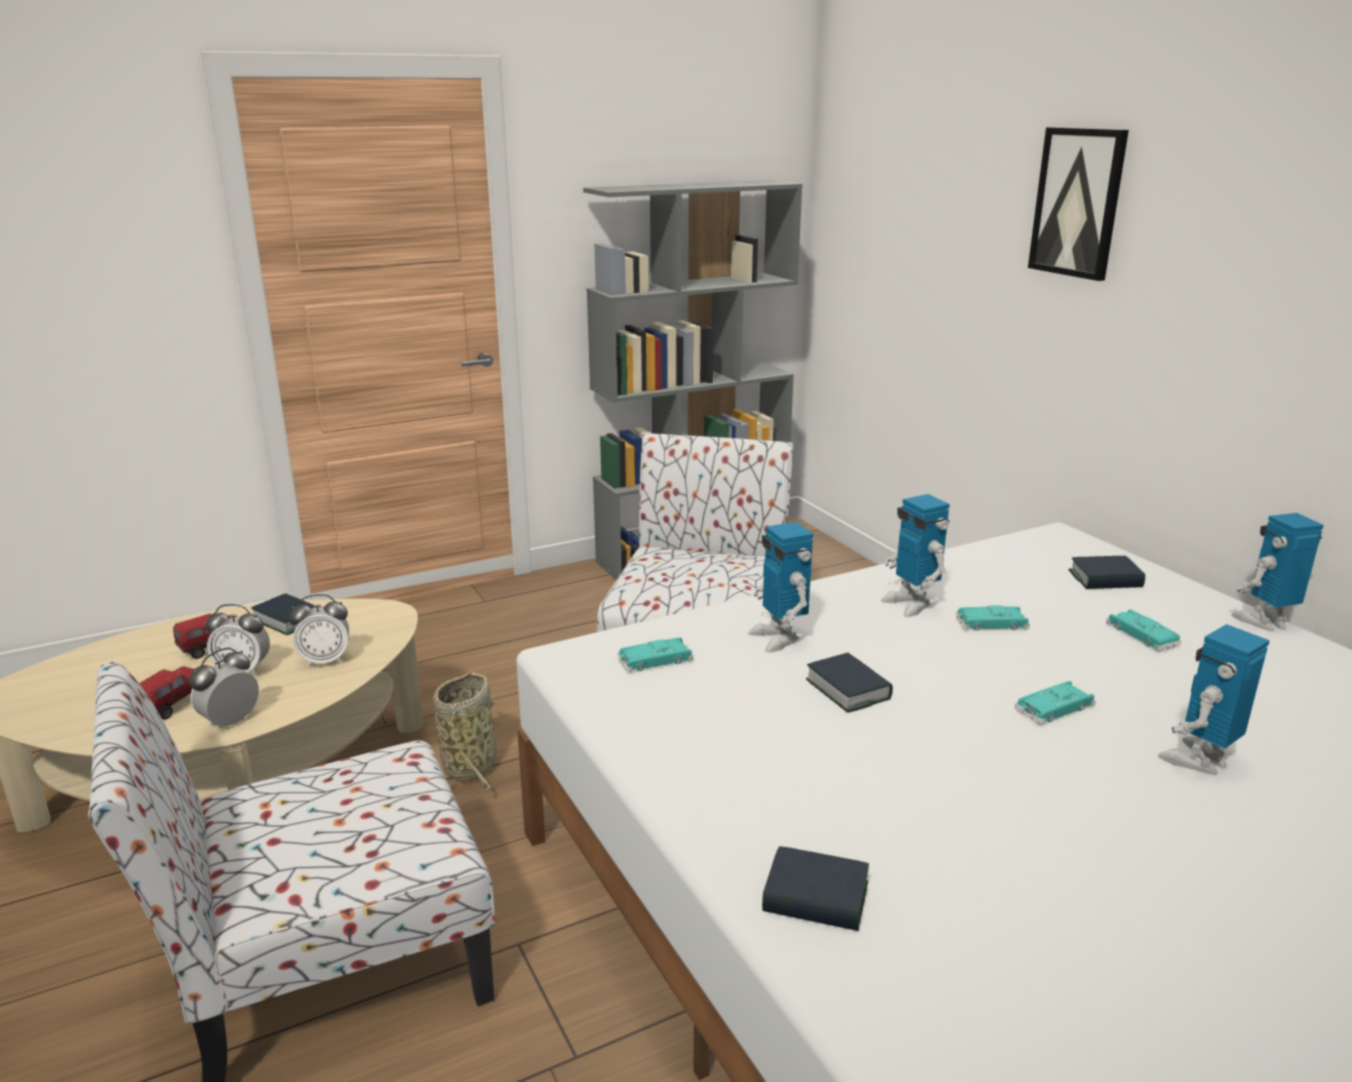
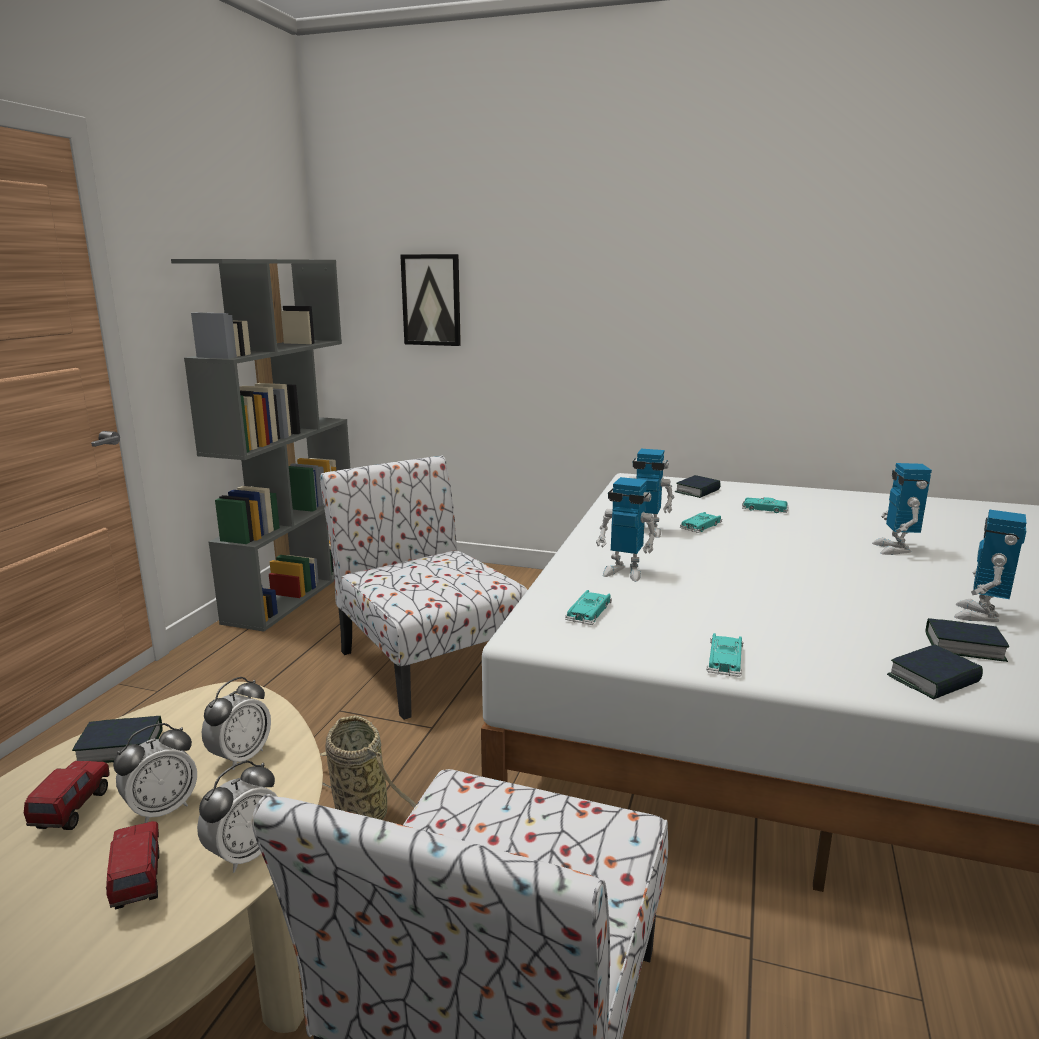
camera: 45 degrees left, 5 degrees down
alarm clock [189,647,259,727] -> alarm clock turned 135 degrees counterclockwise [197,760,278,873]
book [806,653,893,713] -> book moved to [925,618,1009,662]
turquoise toy car [1015,681,1096,724] -> turquoise toy car moved to [707,633,743,677]
picture [1028,127,1129,281] -> picture moved to [400,254,461,346]
toy robot [1231,513,1324,632] -> toy robot moved to [954,510,1026,622]

